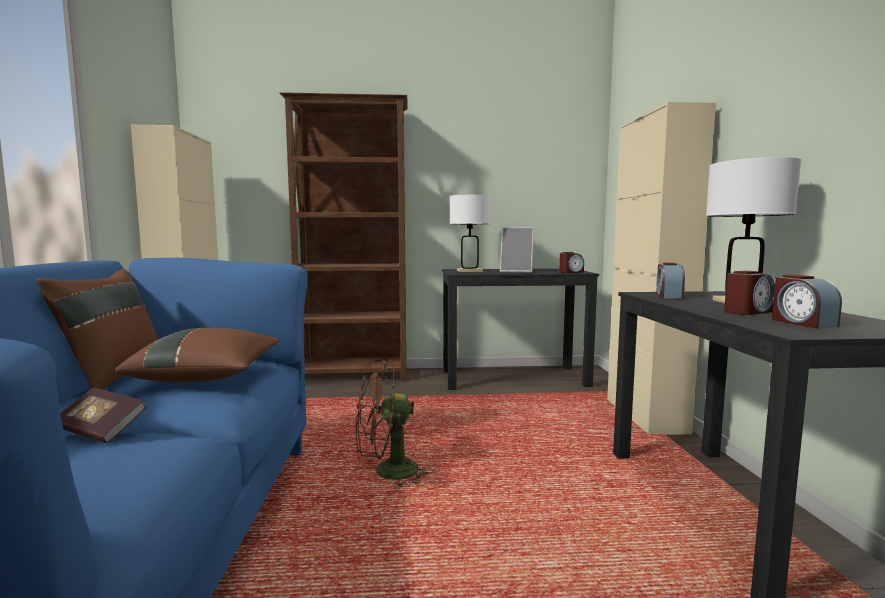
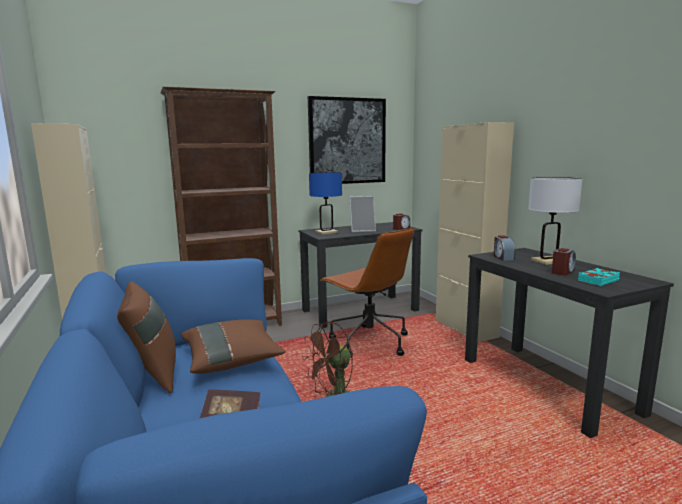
camera: 20 degrees left, 5 degrees up
white table lamp [450,195,491,272] -> blue table lamp [309,172,342,235]
alarm clock [772,275,842,329] -> turquoise book [578,268,620,286]
none -> picture [308,96,386,184]
none -> brown office chair [320,228,414,356]

